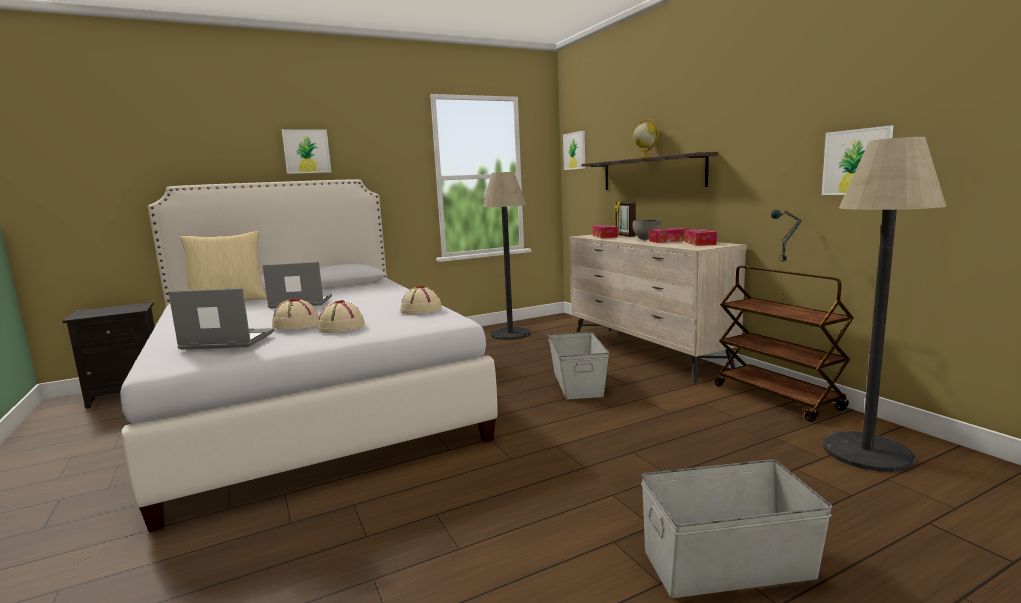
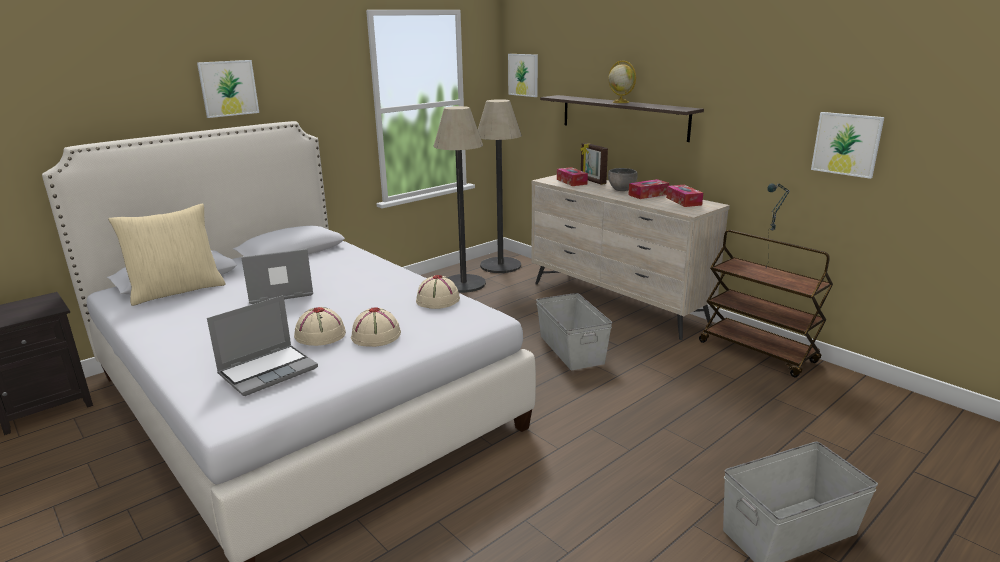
camera: 15 degrees left, 10 degrees up
laptop [168,288,274,350] -> laptop turned 150 degrees clockwise [207,295,318,396]
floor lamp [823,137,946,472] -> floor lamp moved to [478,99,522,273]

